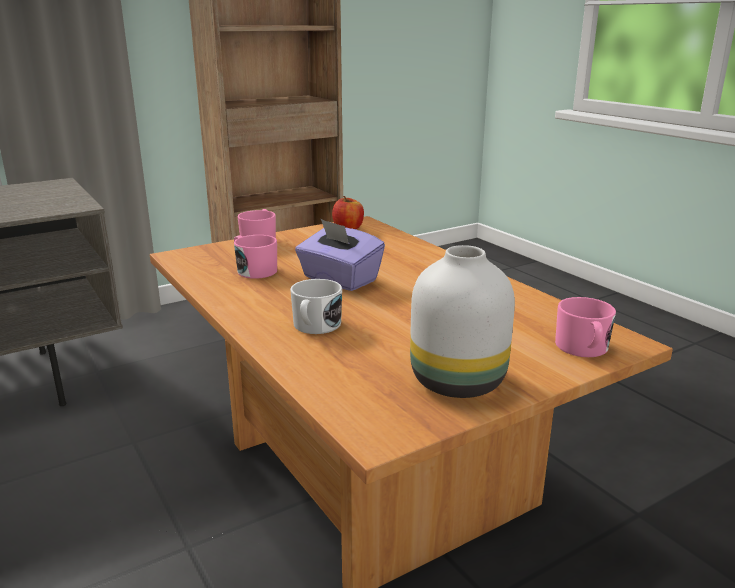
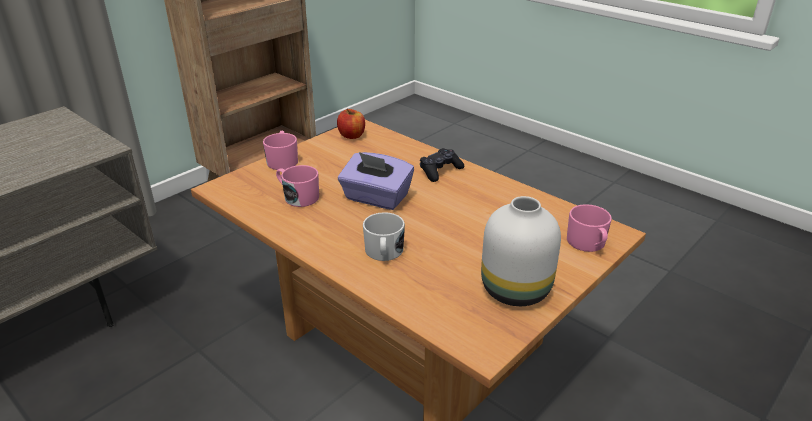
camera: 15 degrees left, 10 degrees up
none -> black game controller [420,148,465,182]

